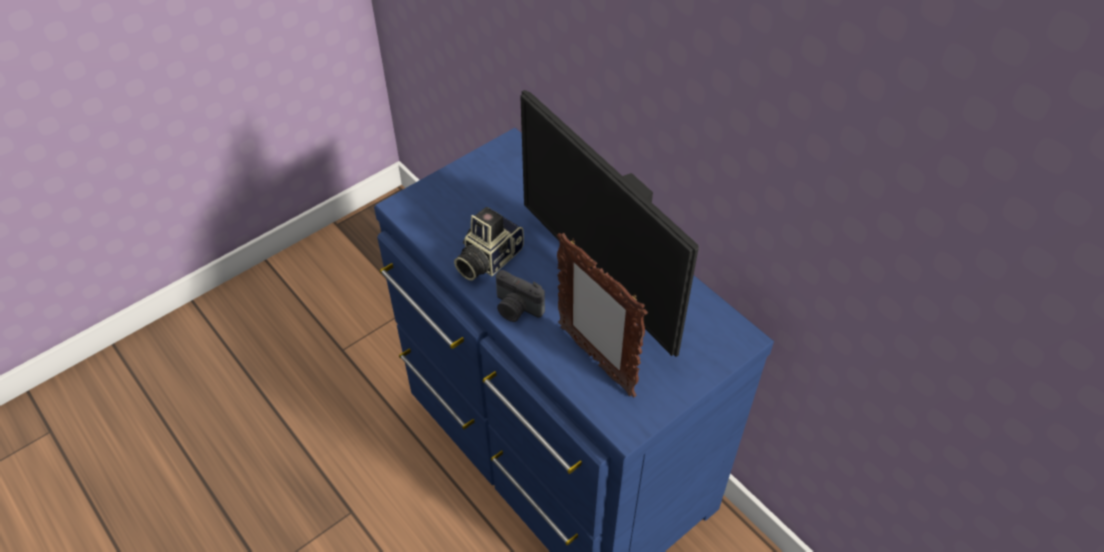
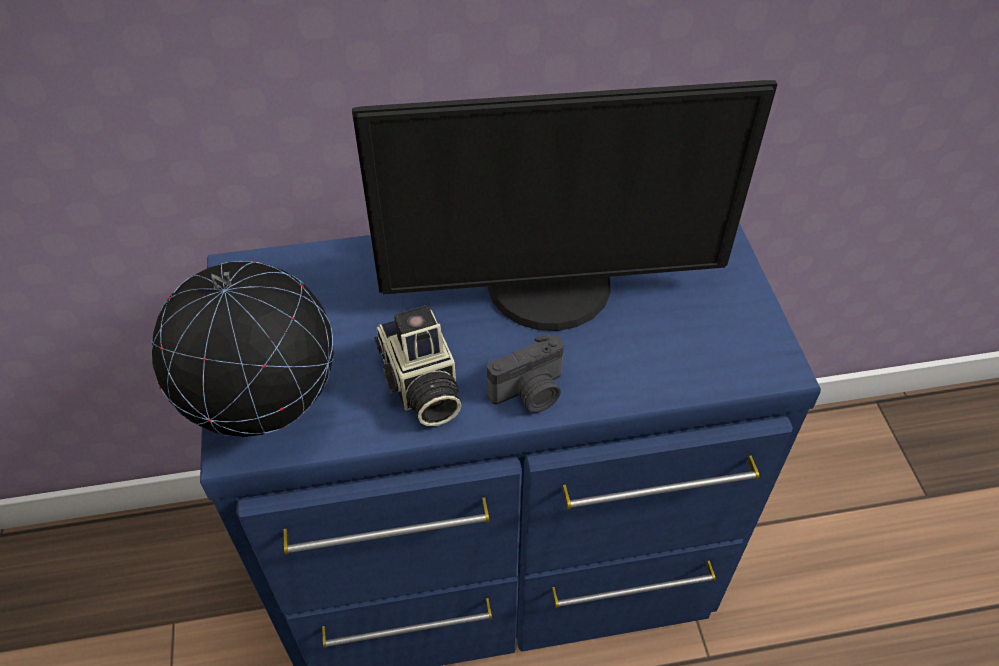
camera: 60 degrees left, 0 degrees up
picture frame [557,233,648,397] -> none
none -> globe [151,261,334,437]

